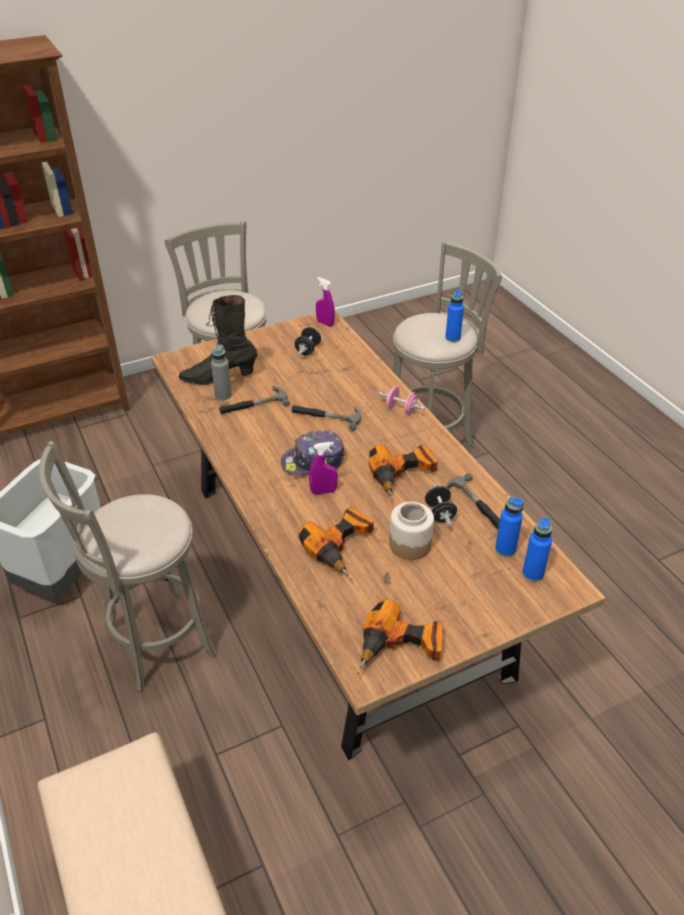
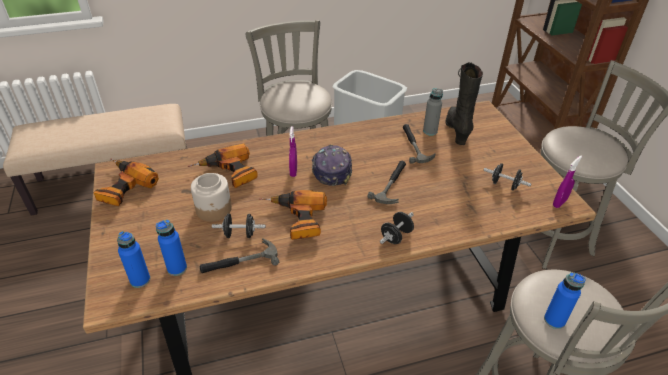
camera: 100 degrees right, 0 degrees up
pink dumbbell [379,386,425,415] -> black dumbbell [380,212,414,244]

